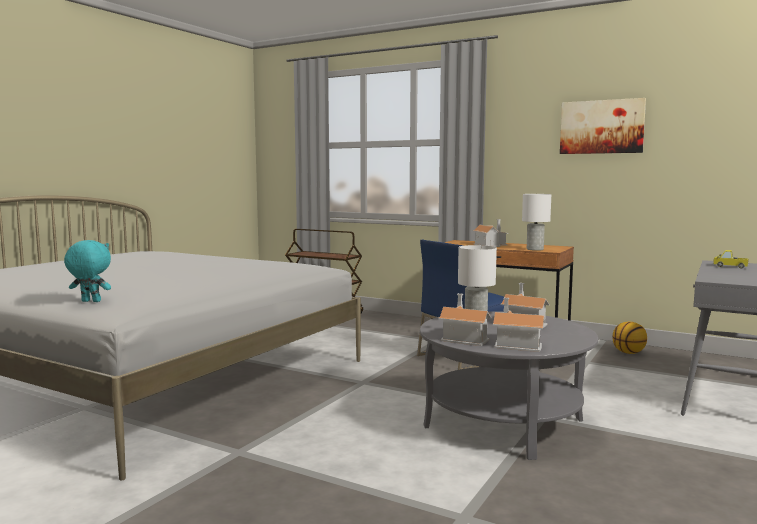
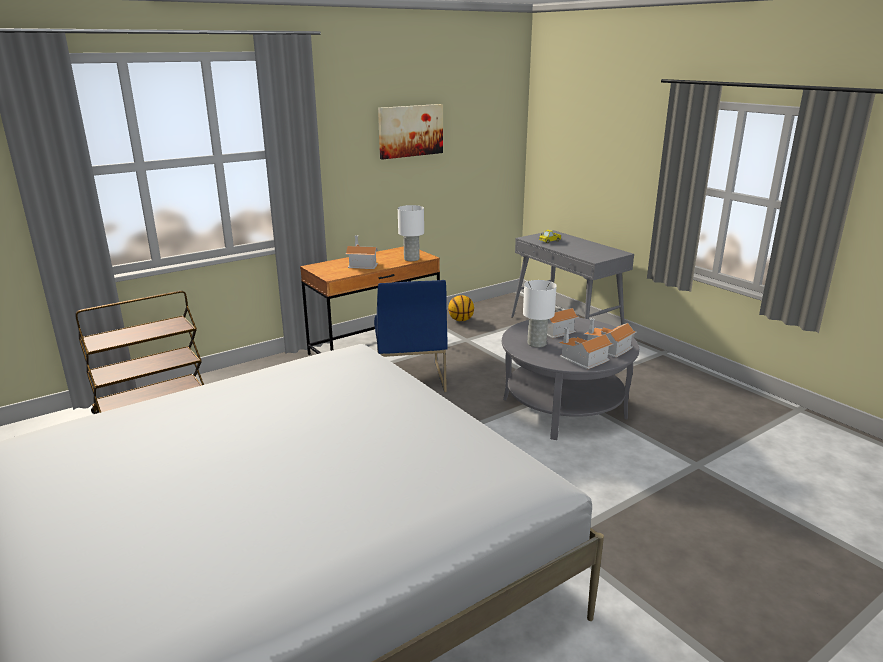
camera: 65 degrees left, 15 degrees up
turquoise plush toy [64,240,111,302] -> none

